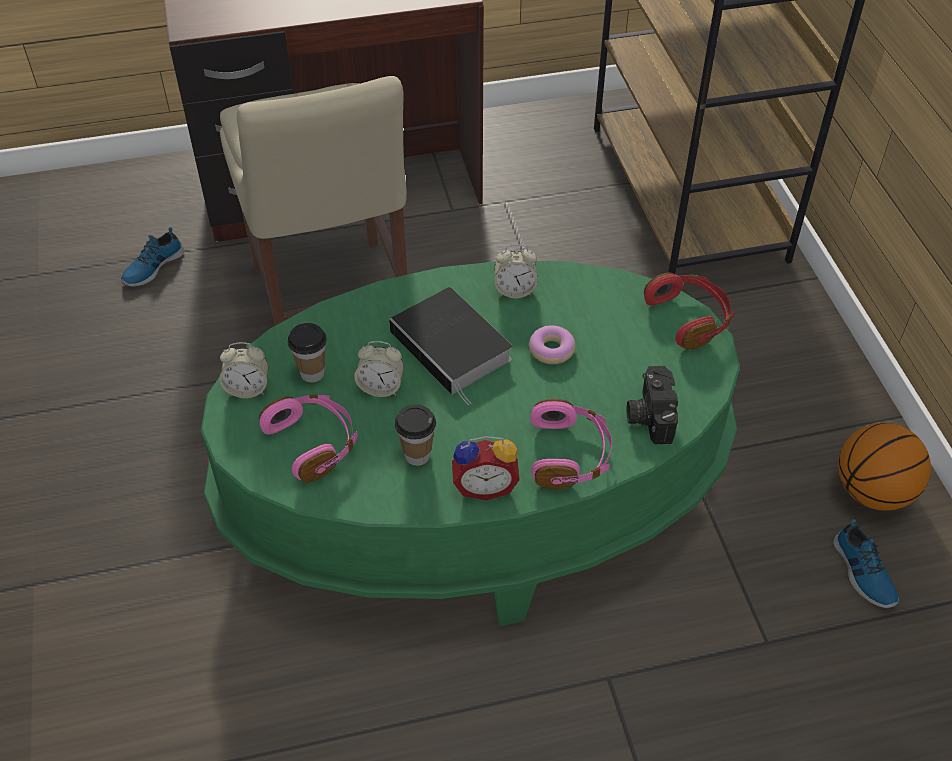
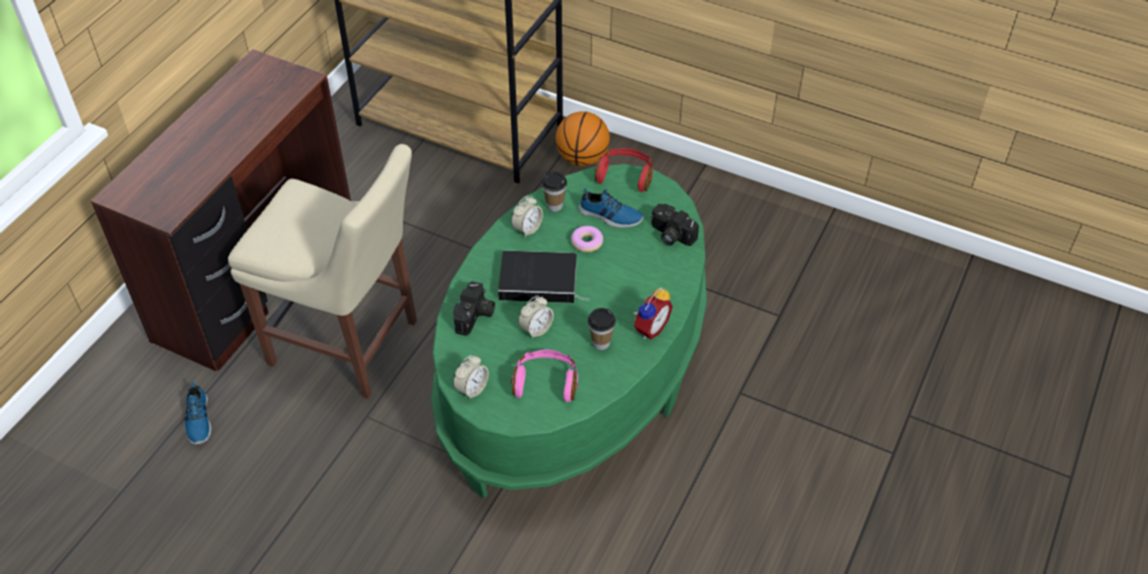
camera: 50 degrees left, 0 degrees up
cup [288,323,327,383] -> cup moved to [542,172,567,212]
pink headphones [530,399,612,489] -> none
shoe [833,519,899,608] -> shoe moved to [579,188,644,228]
basketball [838,423,931,511] -> basketball moved to [555,111,610,166]
none -> camera [453,281,495,336]

